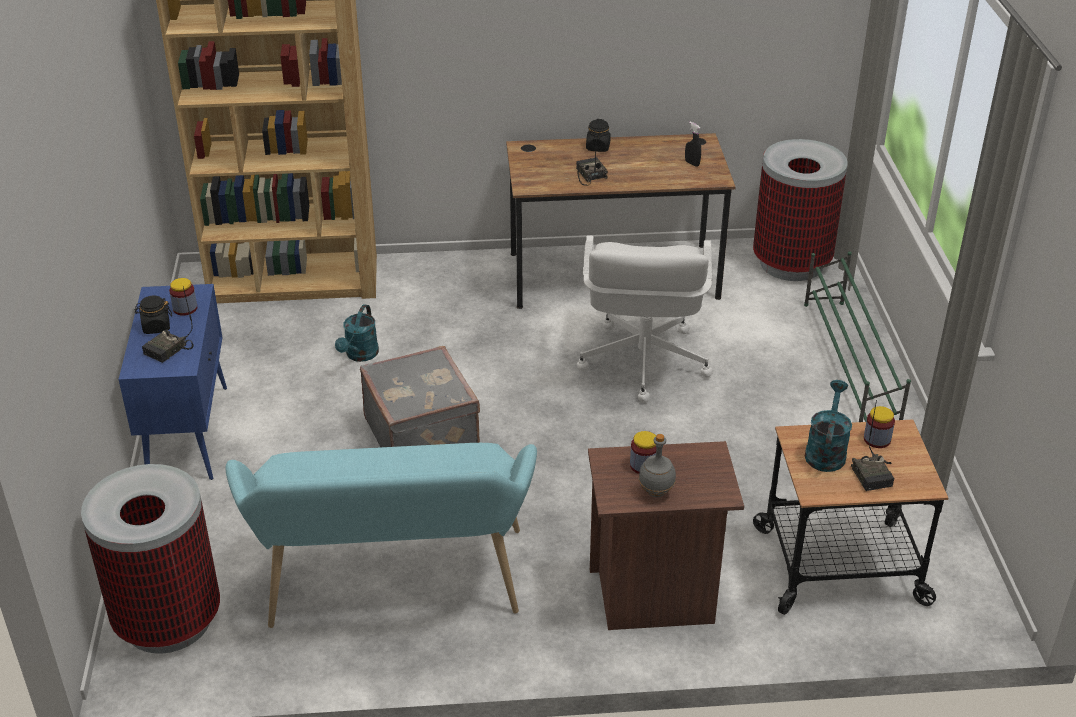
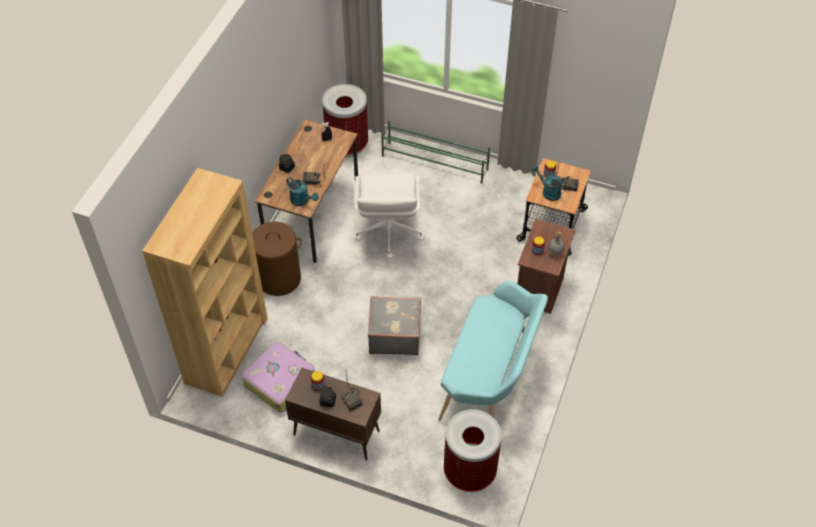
camera: 65 degrees left, 15 degrees up
blue cabinet [118,284,227,480] -> brown cabinet [285,367,381,460]
turquoise watering can [335,304,379,362] -> turquoise watering can moved to [287,177,319,206]
white office chair [577,235,713,403] -> white office chair turned 60 degrees clockwise [355,172,424,259]
none -> suitcase [241,342,315,412]
none -> brown laundry basket [252,221,302,296]

